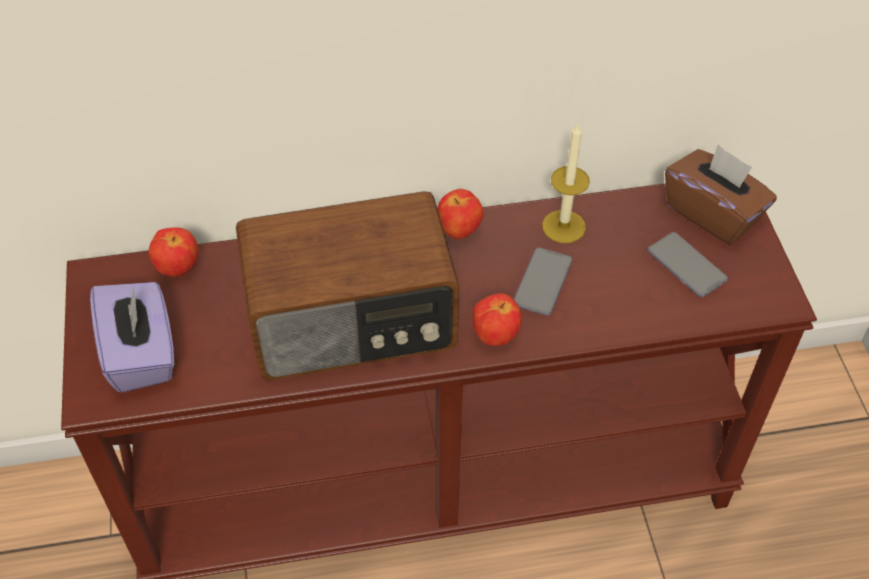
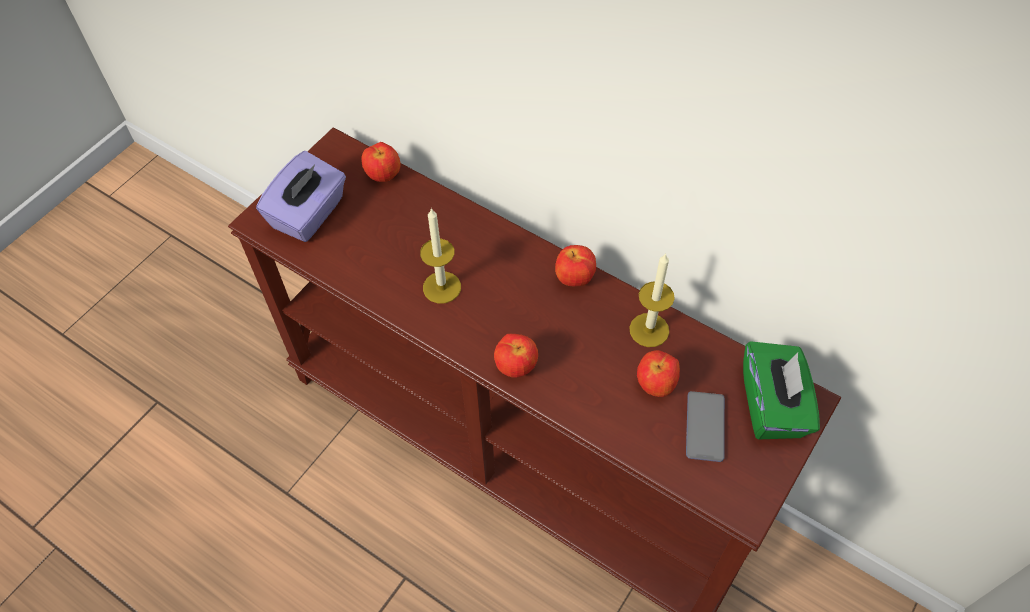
camera: 45 degrees right, 5 degrees up
radio [236,191,459,380] -> candle [420,208,461,304]
phone [514,248,572,316] -> none
brown tissue box [665,144,777,245] -> green tissue box [743,341,820,439]
none -> apple [637,350,680,397]

